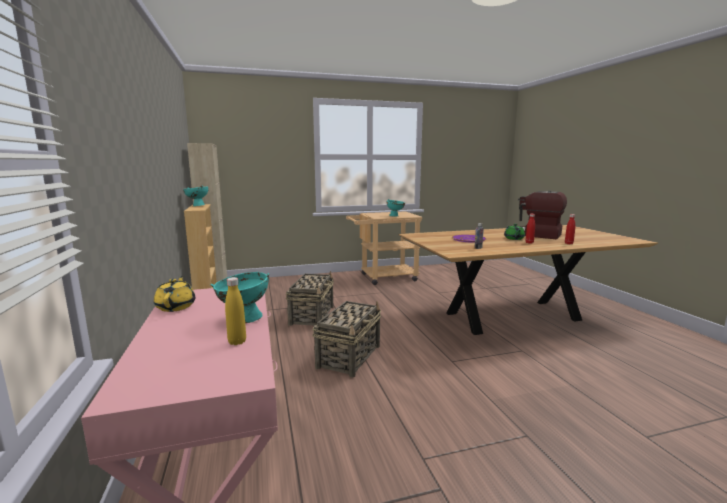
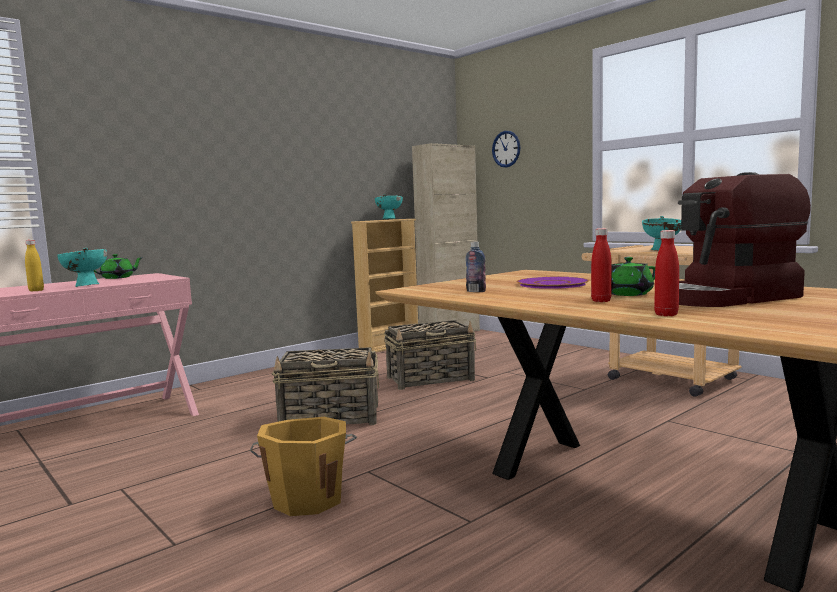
camera: 65 degrees right, 5 degrees down
yellow teapot [154,276,195,312] -> green teapot [94,254,143,279]
coffee machine [518,191,567,239] -> coffee machine turned 120 degrees counterclockwise [678,172,811,307]
none -> orange bucket [250,417,357,516]
none -> wall clock [492,131,520,167]

